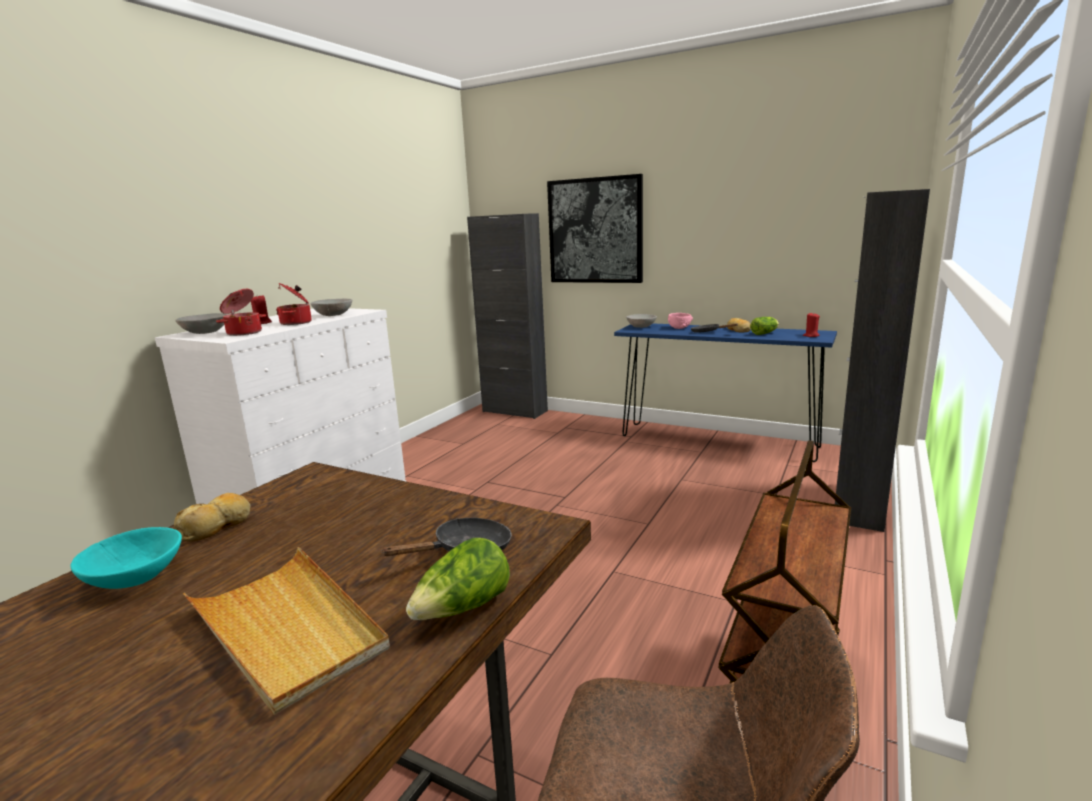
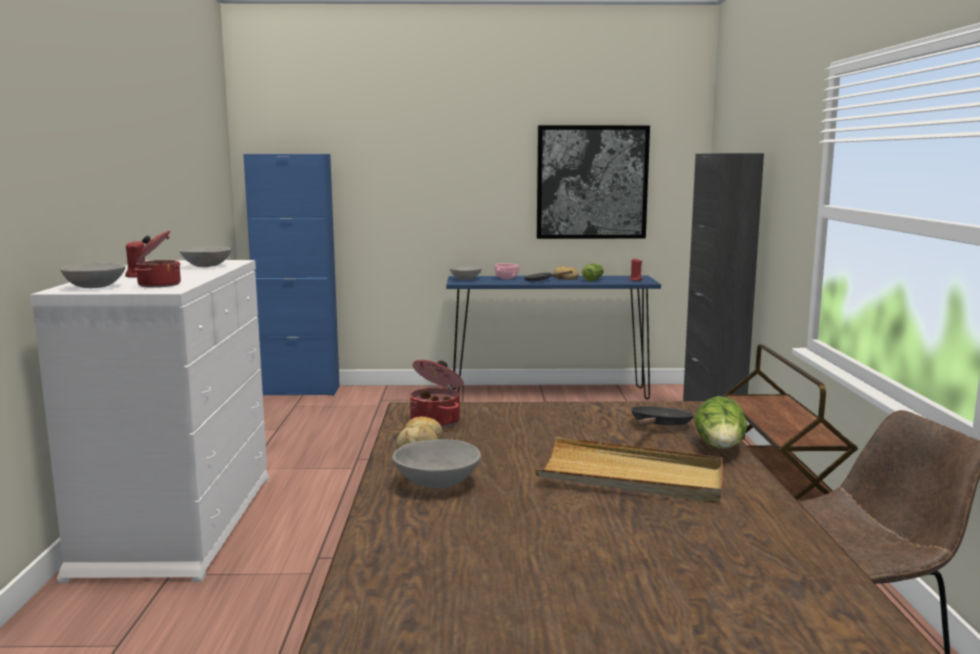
camera: 30 degrees left, 5 degrees down
turquoise bowl [71,527,182,589] -> grey bowl [392,439,481,488]
cooking pot [276,283,312,325] -> cooking pot moved to [410,360,463,427]
black cabinet [467,213,548,419] -> blue cabinet [243,154,340,396]
picture [547,174,643,283] -> picture moved to [537,125,650,239]

